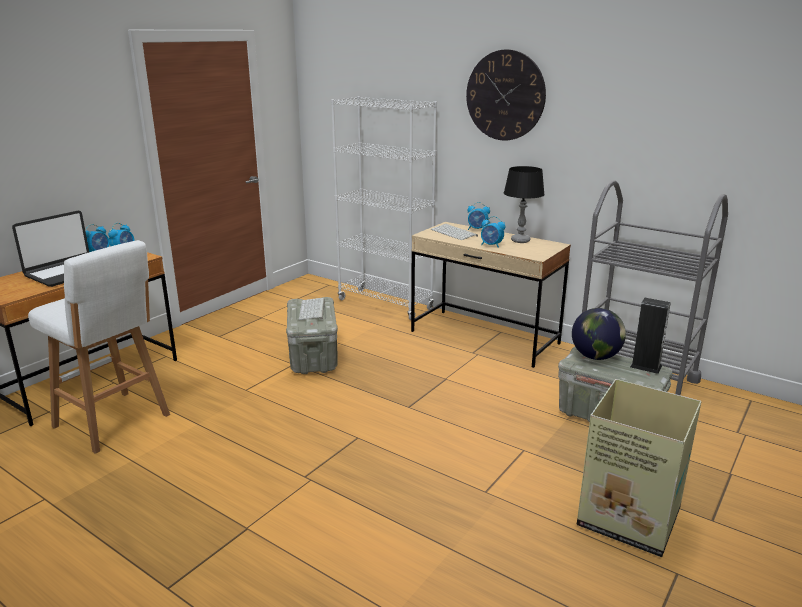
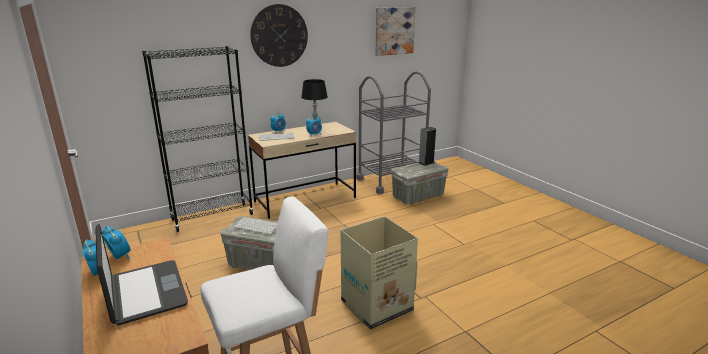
camera: 65 degrees left, 0 degrees up
white bookcase [331,96,437,320] -> black bookcase [142,46,254,232]
globe [572,308,626,360] -> none
cardboard box [577,379,702,557] -> cardboard box moved to [340,216,418,329]
none -> picture [375,7,416,56]

